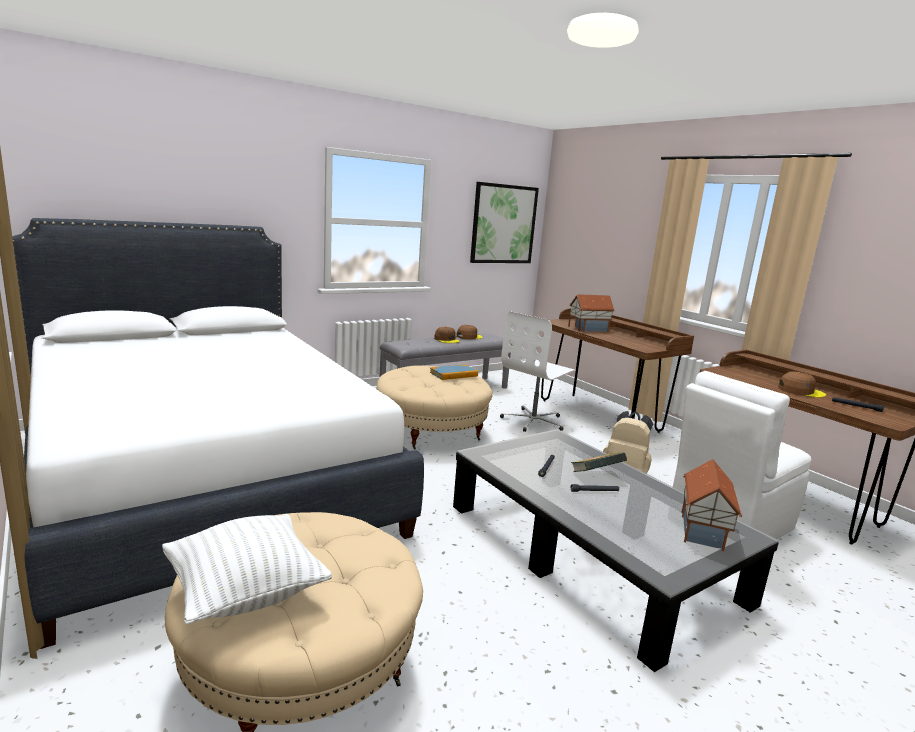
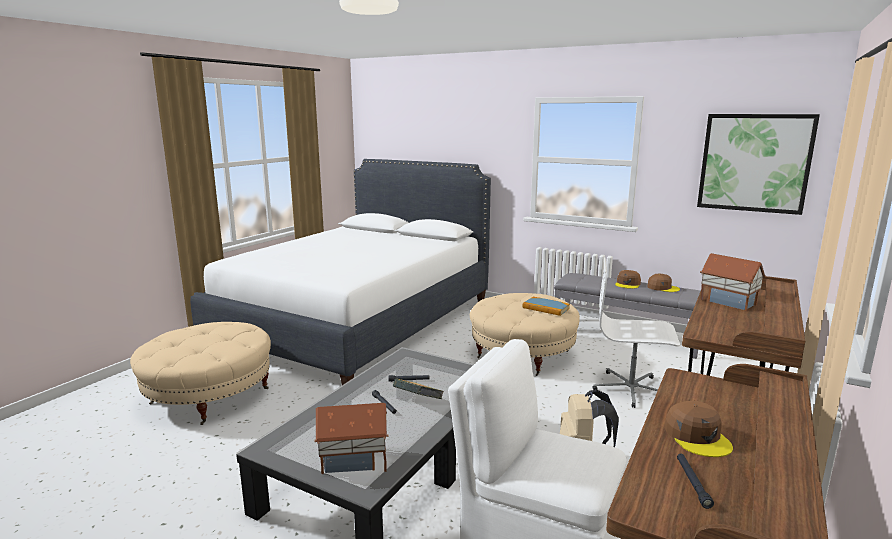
camera: 65 degrees right, 0 degrees up
white pillow [162,514,332,625] -> none

